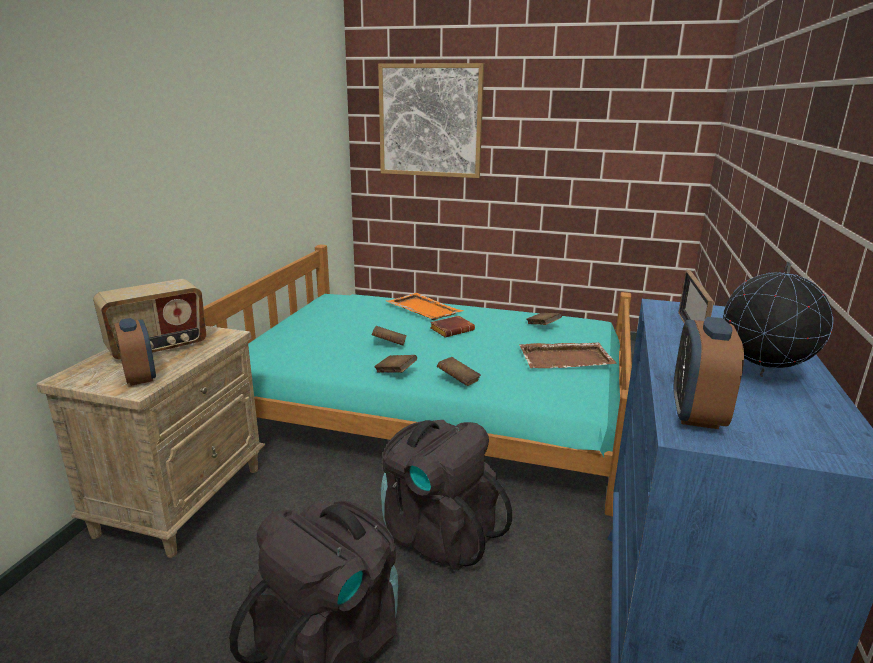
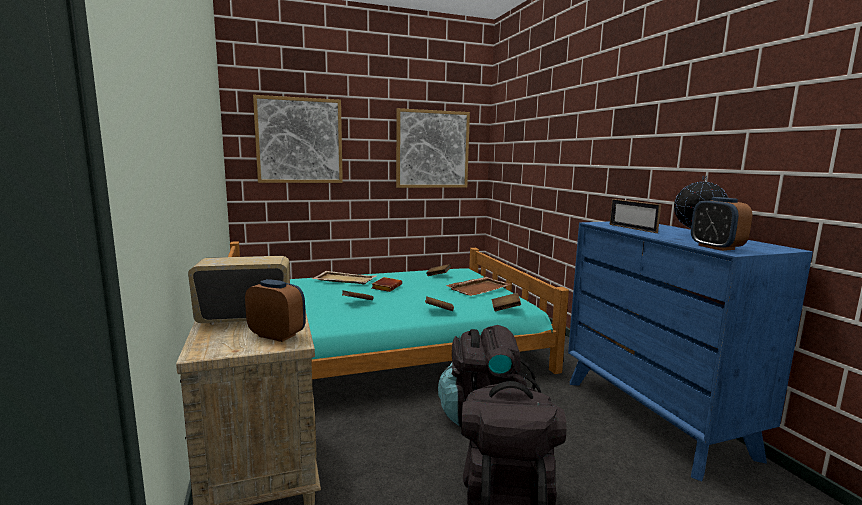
camera: 35 degrees left, 10 degrees down
radio [93,279,206,360] -> radio turned 120 degrees counterclockwise [188,256,290,325]
brown book [374,355,417,373] -> brown book moved to [492,293,521,311]
orange tray [386,293,464,320] -> beige tray [311,271,376,284]
none -> picture [396,108,470,188]

